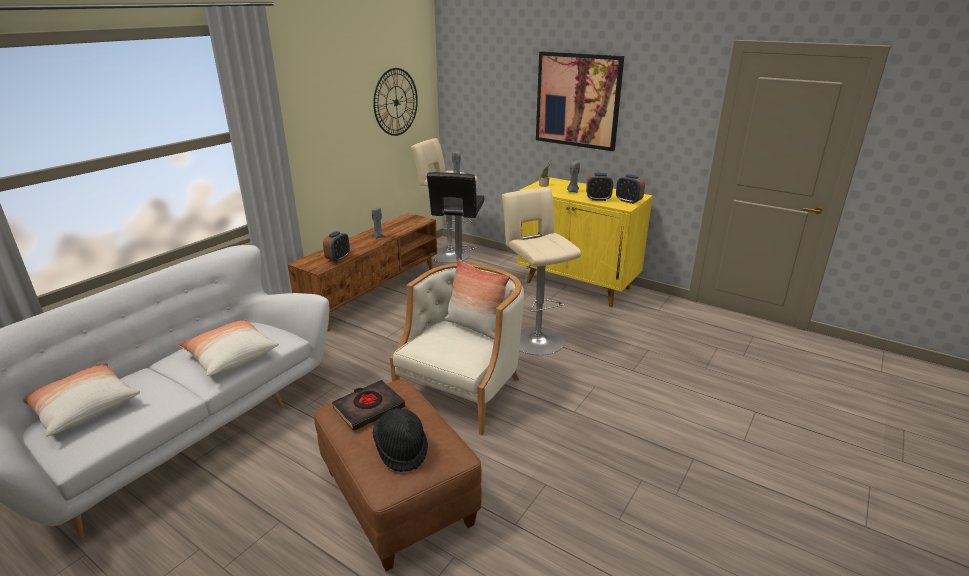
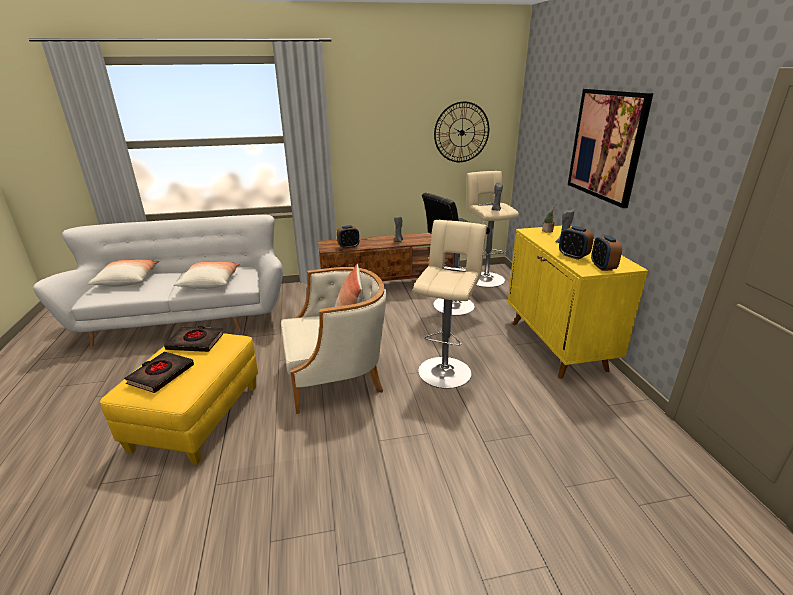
camera: 45 degrees right, 0 degrees up
brown ottoman [314,379,481,571] -> yellow ottoman [100,333,258,465]
black hat [373,408,428,472] -> black book [124,351,194,393]

